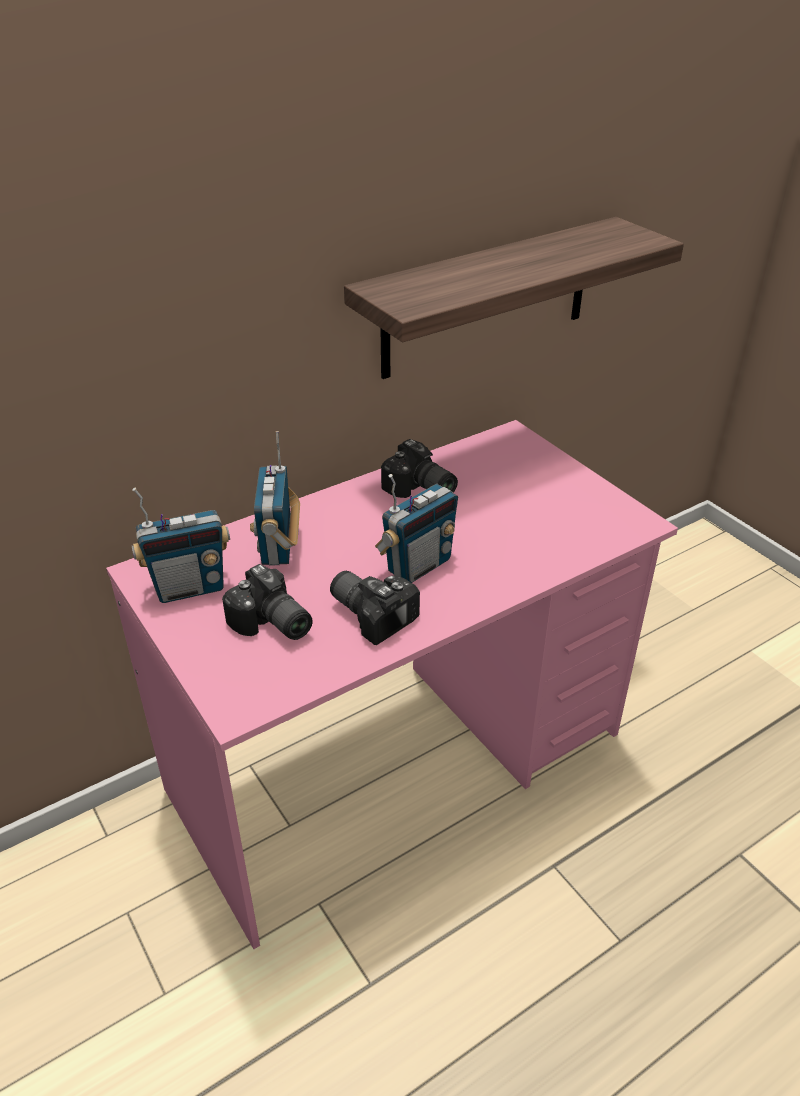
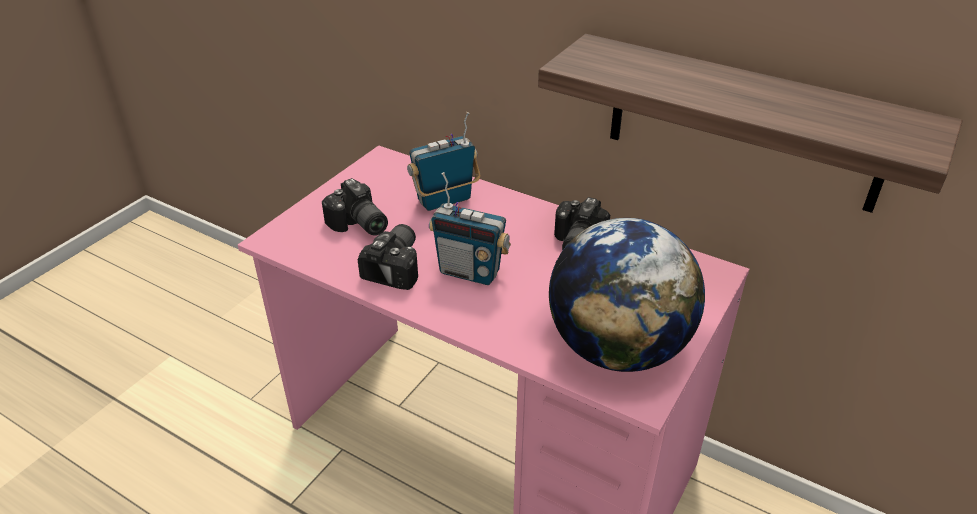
camera: 65 degrees right, 0 degrees up
radio [132,488,230,603] -> none
camera [222,564,313,640] -> camera turned 60 degrees counterclockwise [322,178,388,236]
none -> globe [549,218,705,372]

